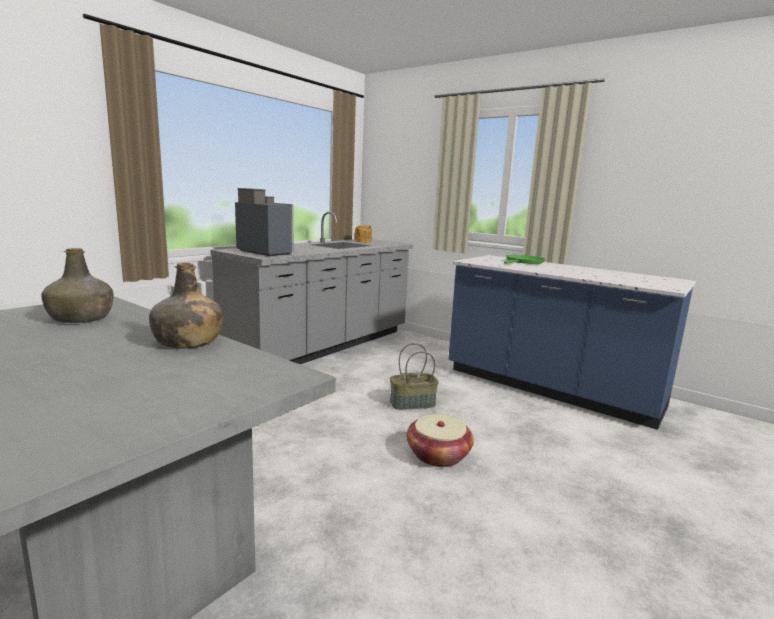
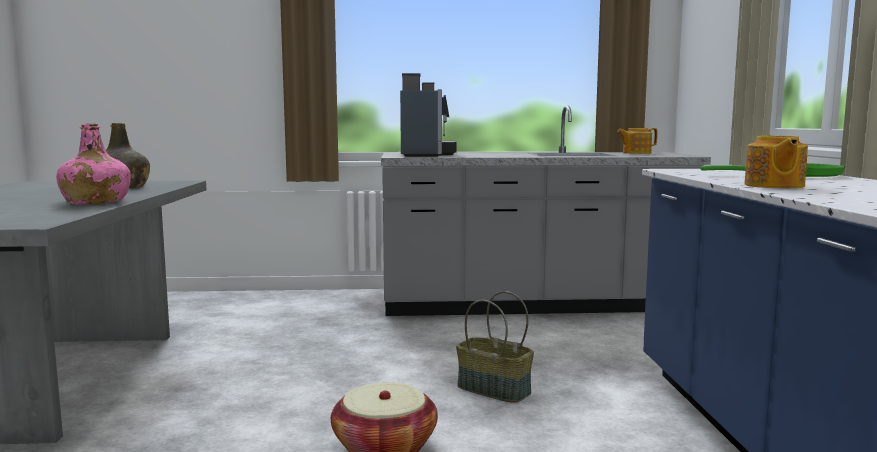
camera: 50 degrees right, 5 degrees down
green bottle [149,263,223,349] -> pink bottle [56,123,131,205]
none -> teapot [744,135,808,188]

